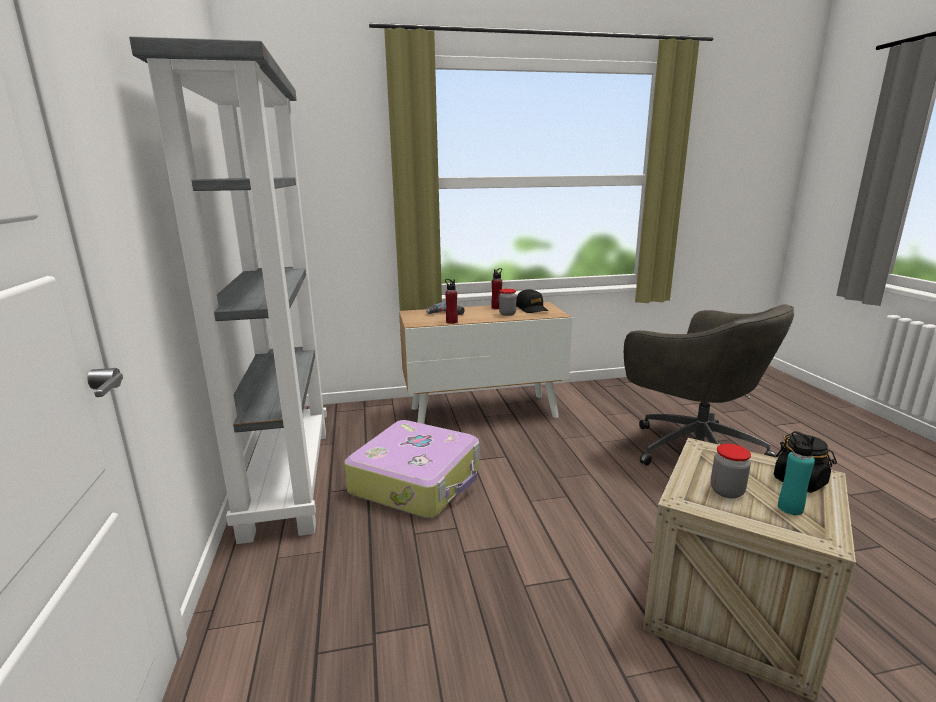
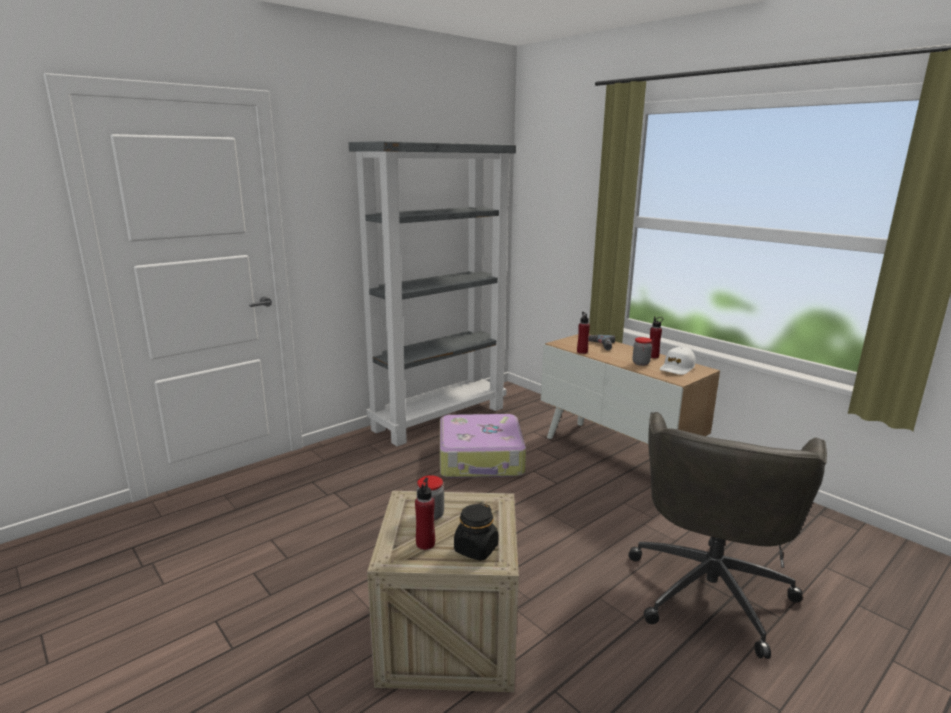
camera: 60 degrees right, 0 degrees up
black cap [516,289,548,313] -> white cap [660,347,695,375]
turquoise bottle [778,431,815,515] -> red bottle [415,478,435,550]

